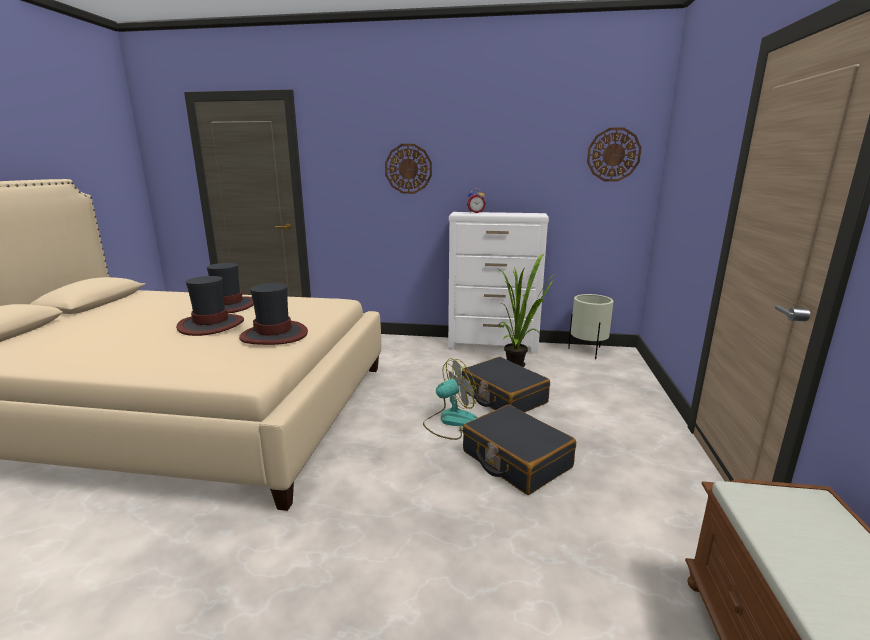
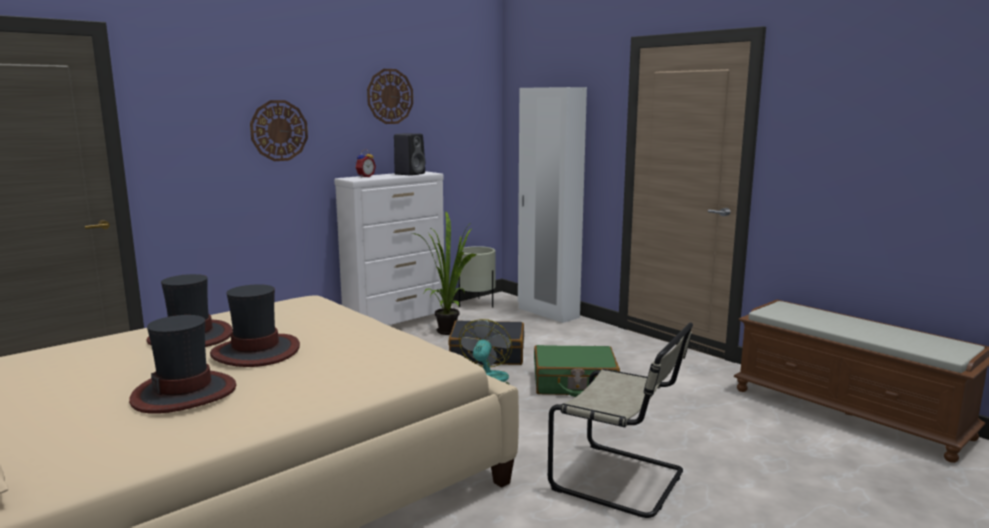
camera: 50 degrees left, 5 degrees down
hat [239,283,308,345] -> hat moved to [129,315,236,414]
black suitcase [462,404,576,495] -> green suitcase [534,345,620,397]
wall clock [587,128,642,182] -> wall clock moved to [367,69,413,124]
none -> black speaker [394,133,425,176]
none -> white wardrobe [518,87,587,323]
none -> beige chair [548,322,693,518]

